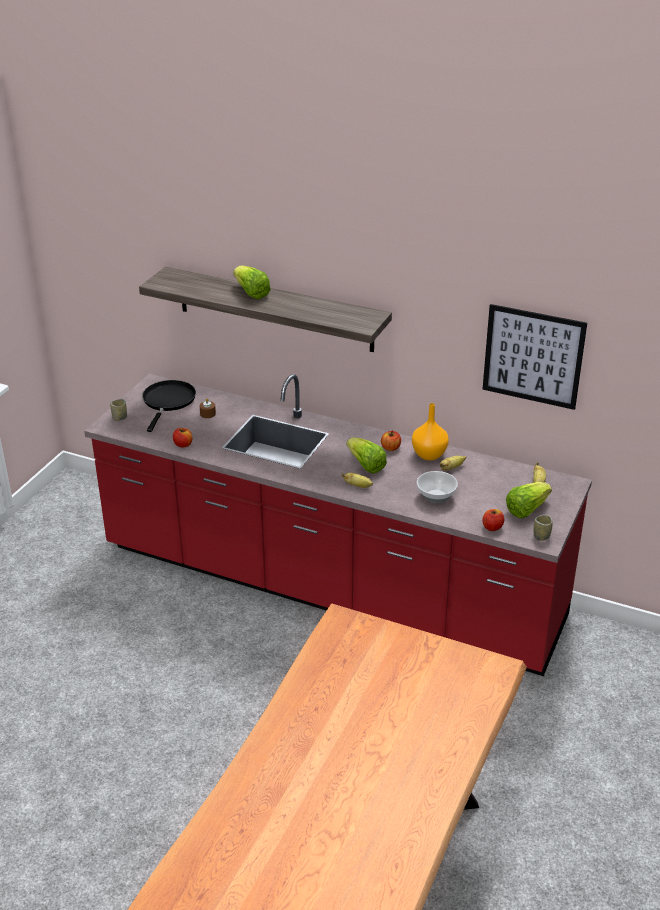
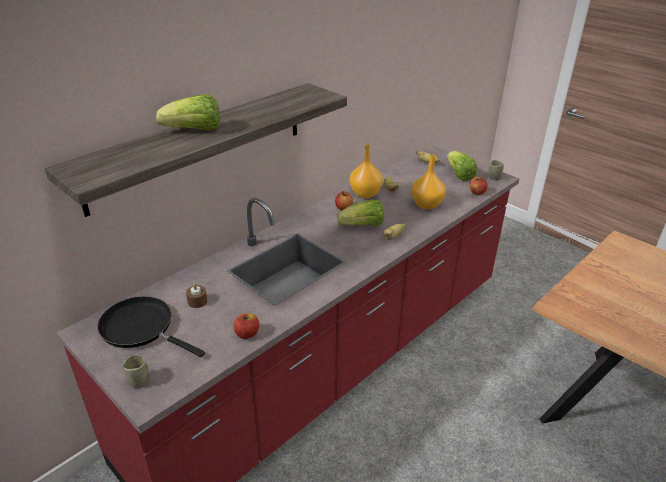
camera: 70 degrees left, 0 degrees up
bowl [417,471,458,503] -> orange vase [411,154,446,210]
picture [483,304,587,410] -> none

